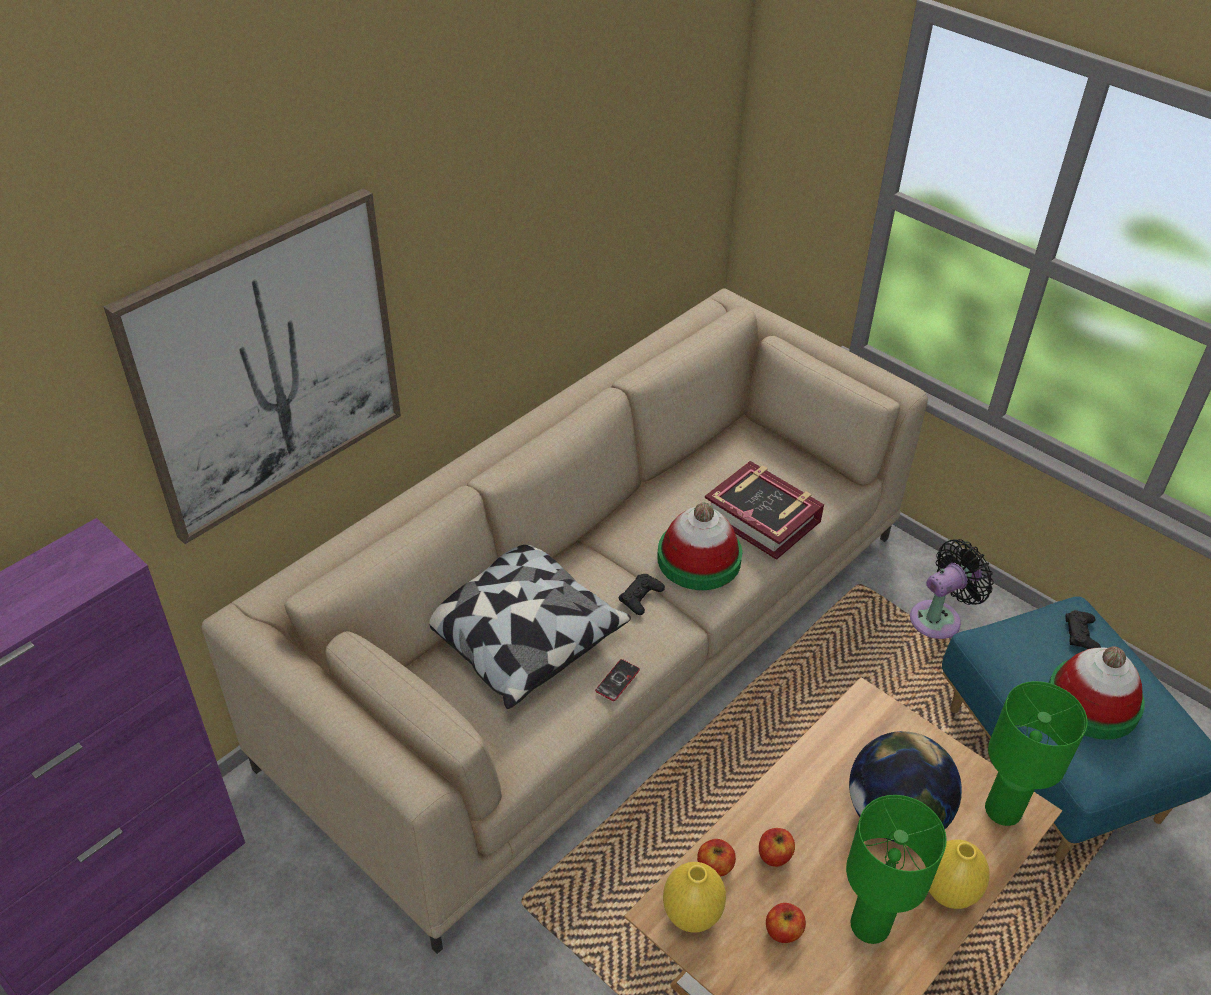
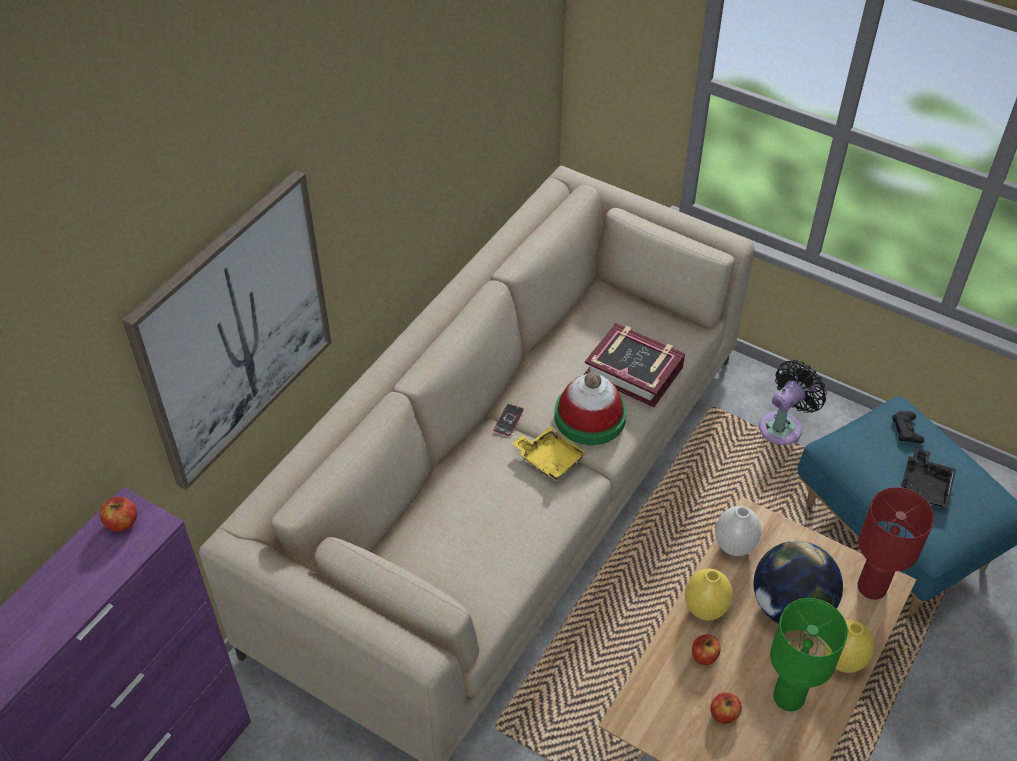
camera: 10 degrees left, 5 degrees up
pillow [429,545,631,709] -> none
phone [595,659,640,701] -> phone moved to [494,404,524,436]
black game controller [618,574,665,615] -> yellow tray [512,426,587,481]
yellow vase [663,862,726,933] -> yellow vase moved to [685,569,732,620]
apple [697,839,736,877] -> apple moved to [100,497,137,531]
green table lamp [985,681,1088,826] -> red table lamp [857,487,934,600]
hat [1049,647,1145,740] -> black tray [901,447,956,507]
none -> white vase [715,506,761,556]

